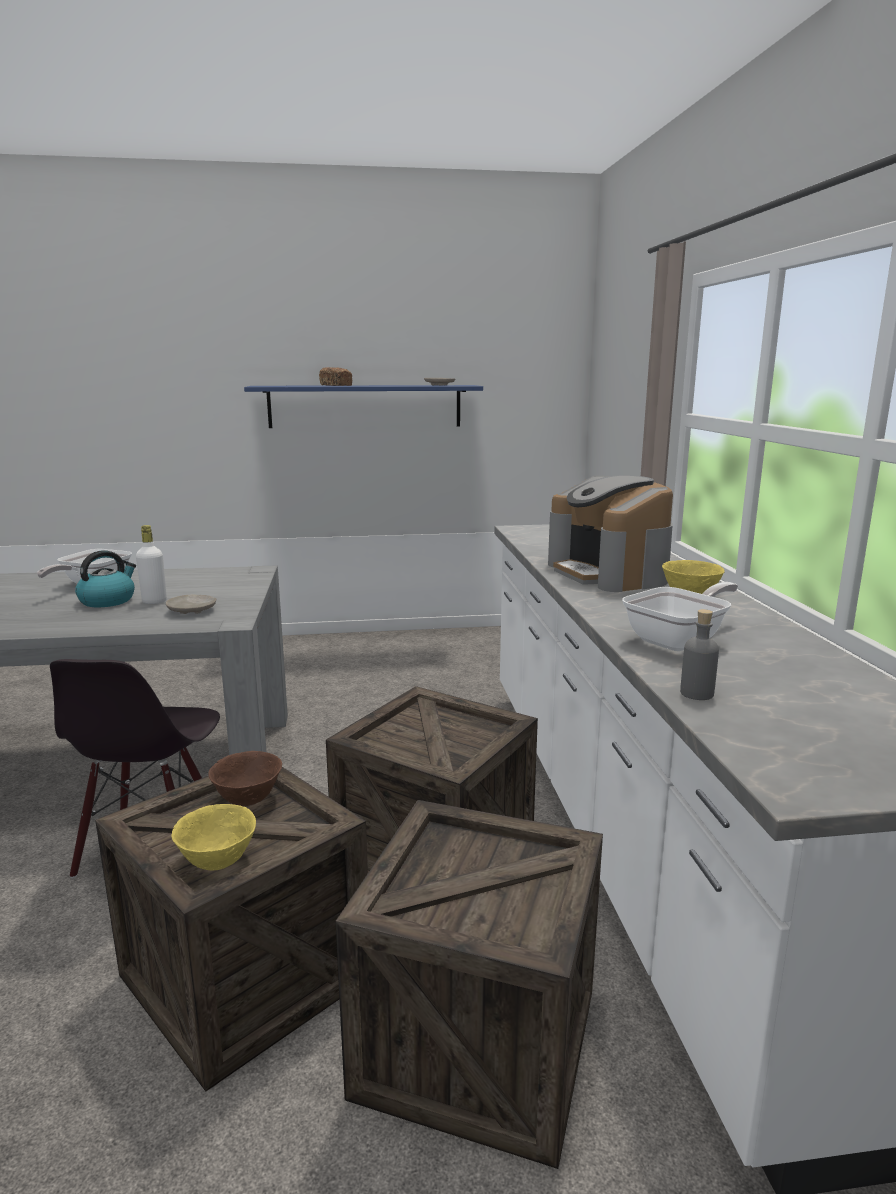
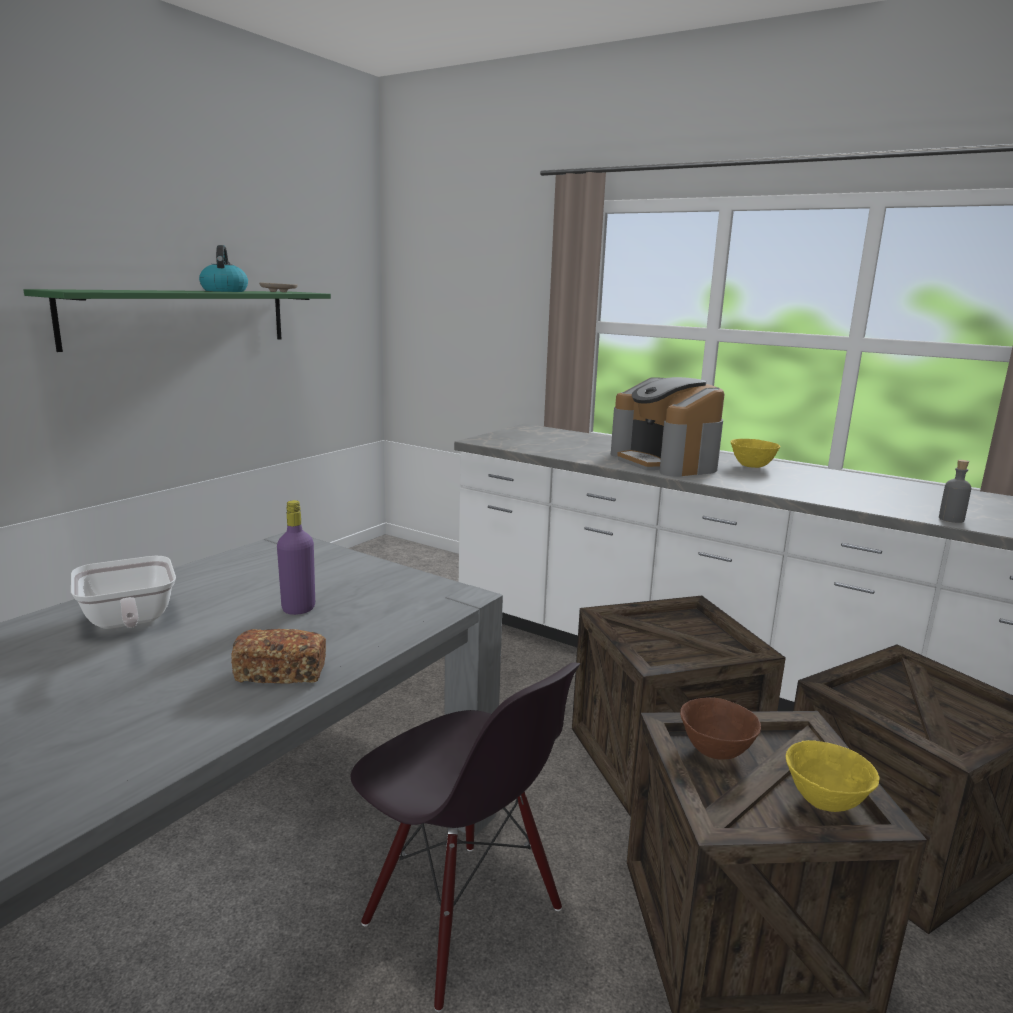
camera: 50 degrees left, 0 degrees up
kettle [75,550,136,607] -> kettle moved to [199,245,248,292]
white bottle [136,525,167,604] -> purple bottle [277,500,315,615]
beige plate [166,595,216,614] -> none
blue shelf [244,385,483,428] -> green shelf [24,289,331,352]
bread [319,367,352,386] -> bread moved to [231,629,326,684]
coffee machine [548,475,673,592] -> coffee machine turned 45 degrees clockwise [611,377,725,477]
frying pan [622,582,738,651] -> none

